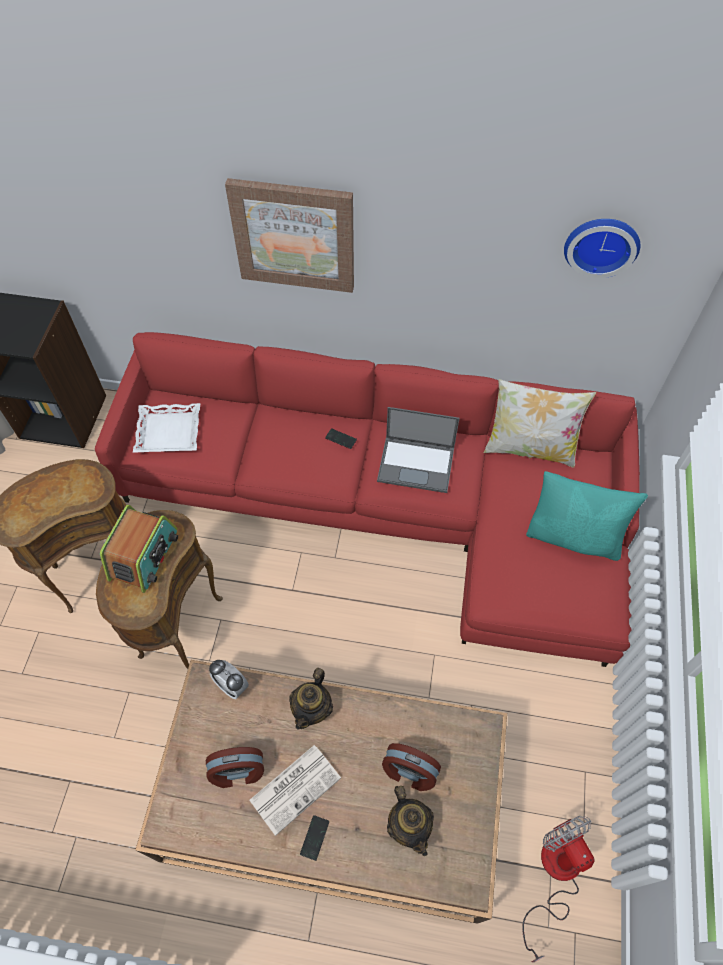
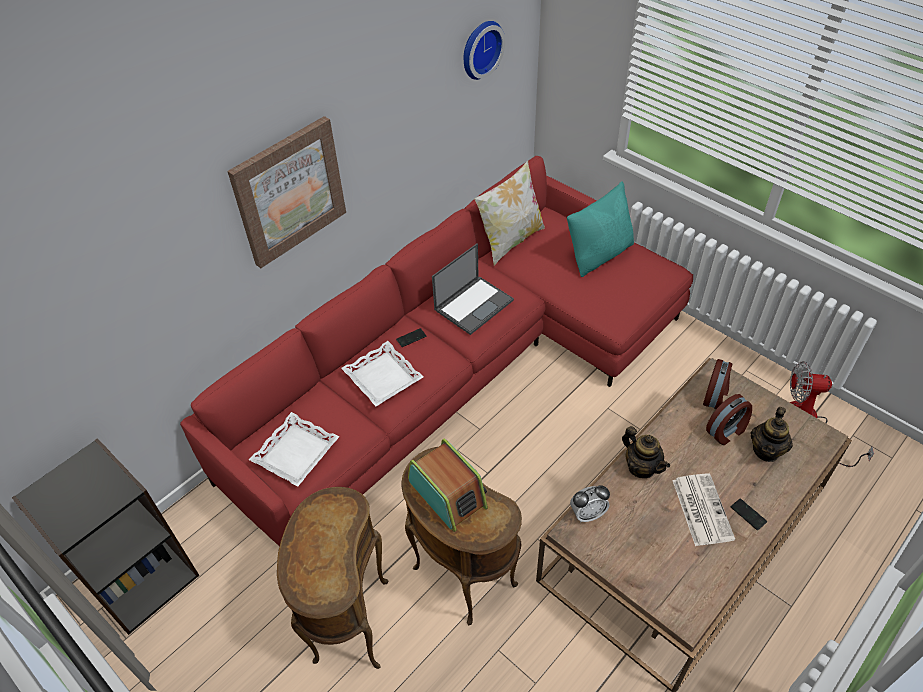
camera: 55 degrees left, 10 degrees down
alarm clock [206,747,264,788] -> alarm clock moved to [703,359,732,409]
teapot [387,786,434,856] -> teapot turned 105 degrees clockwise [751,407,793,462]
none -> white tray [341,341,423,406]

